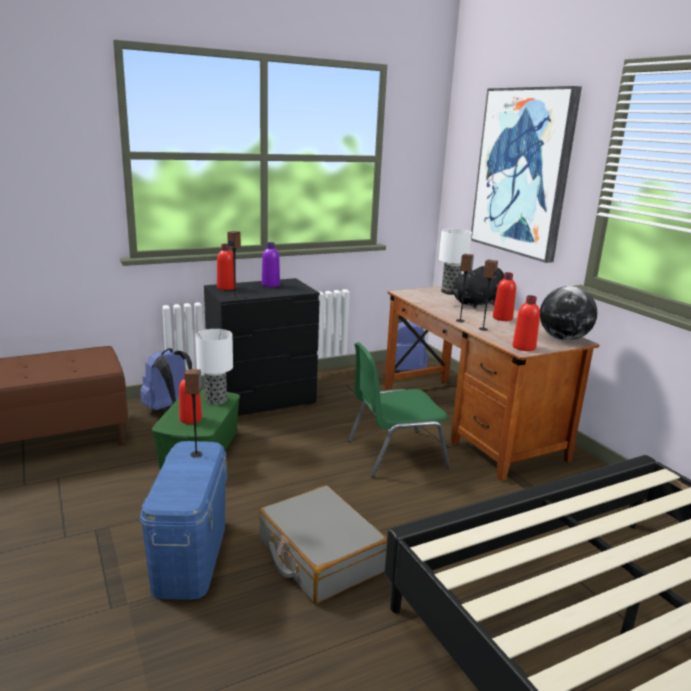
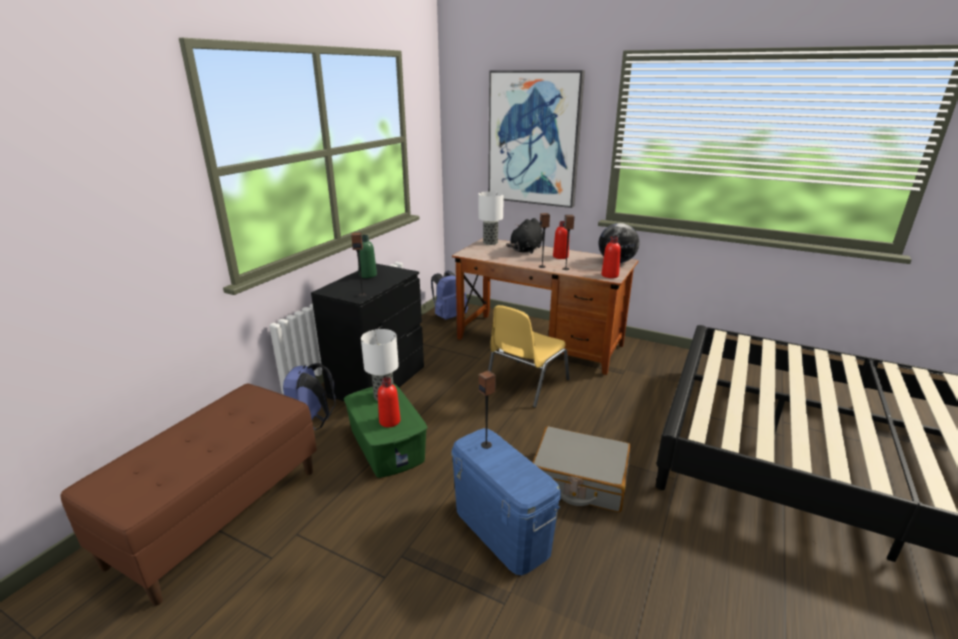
camera: 35 degrees left, 5 degrees up
red bottle [217,244,236,290] -> none
purple bottle [262,242,280,287] -> green bottle [358,235,377,278]
green chair [348,342,450,477] -> yellow chair [488,305,570,408]

